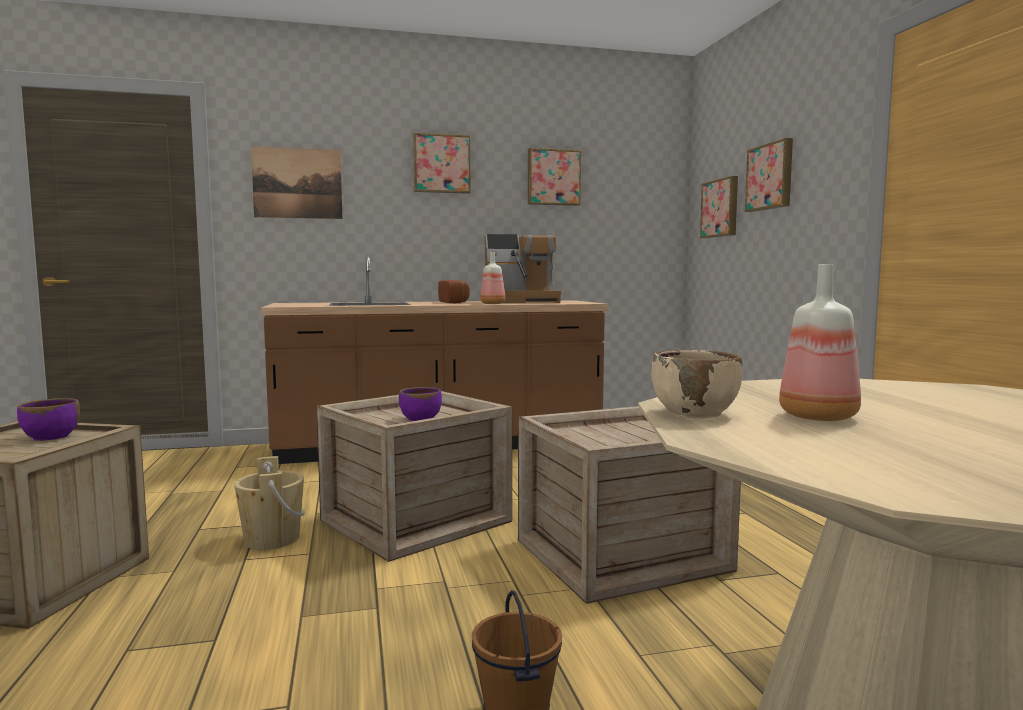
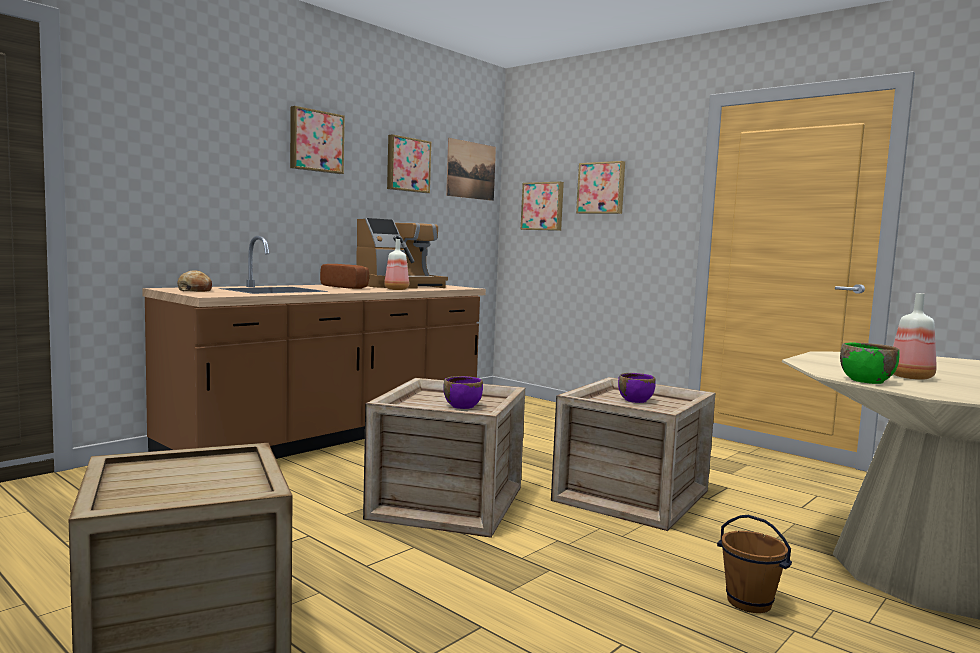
camera: 35 degrees left, 0 degrees up
purple bowl [17,398,80,441] -> purple bowl moved to [618,373,656,403]
beige bucket [234,456,305,550] -> none
picture [251,146,343,219] -> picture moved to [446,138,496,201]
beige bowl [651,350,742,418] -> green bowl [840,342,900,384]
none -> bread [177,270,212,292]

